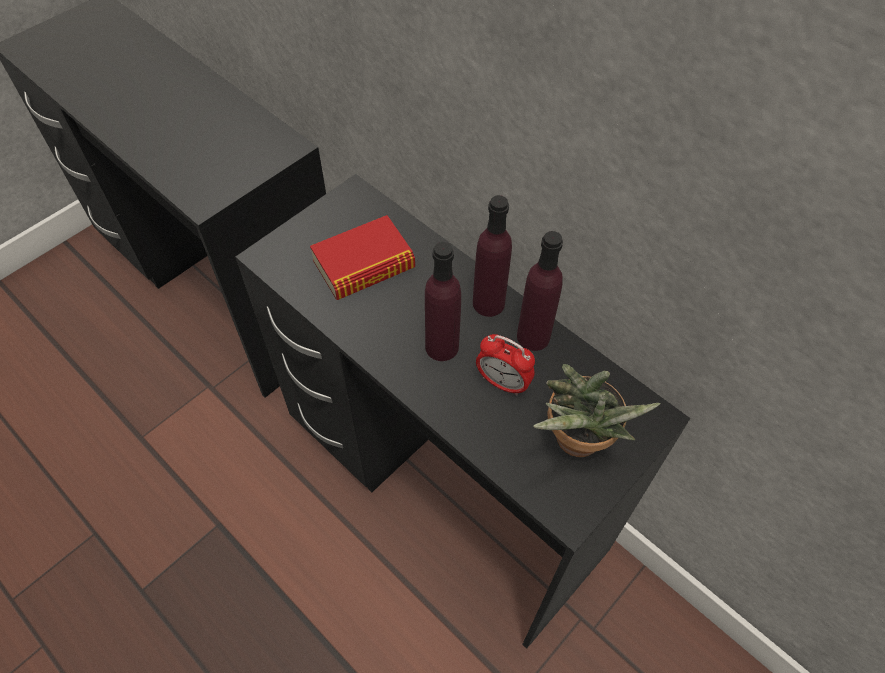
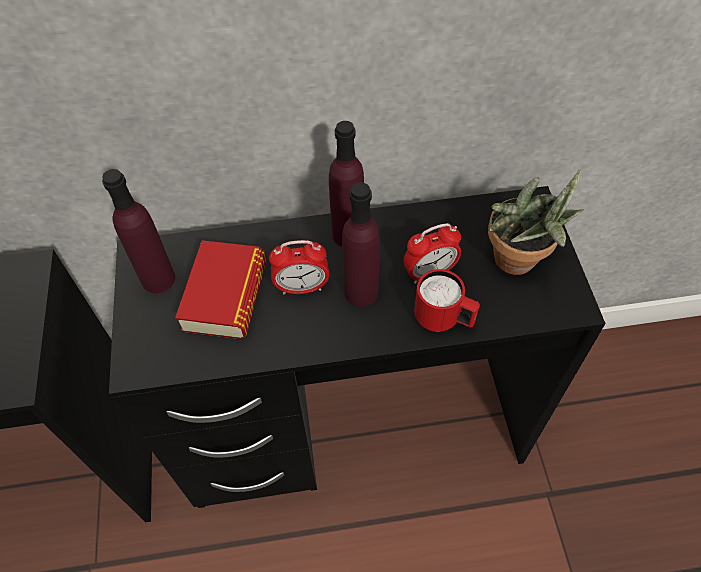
camera: 50 degrees left, 0 degrees up
purple bottle [517,231,563,351] -> purple bottle moved to [102,169,175,293]
none -> alarm clock [269,240,329,294]
none -> red mug [414,269,480,332]

